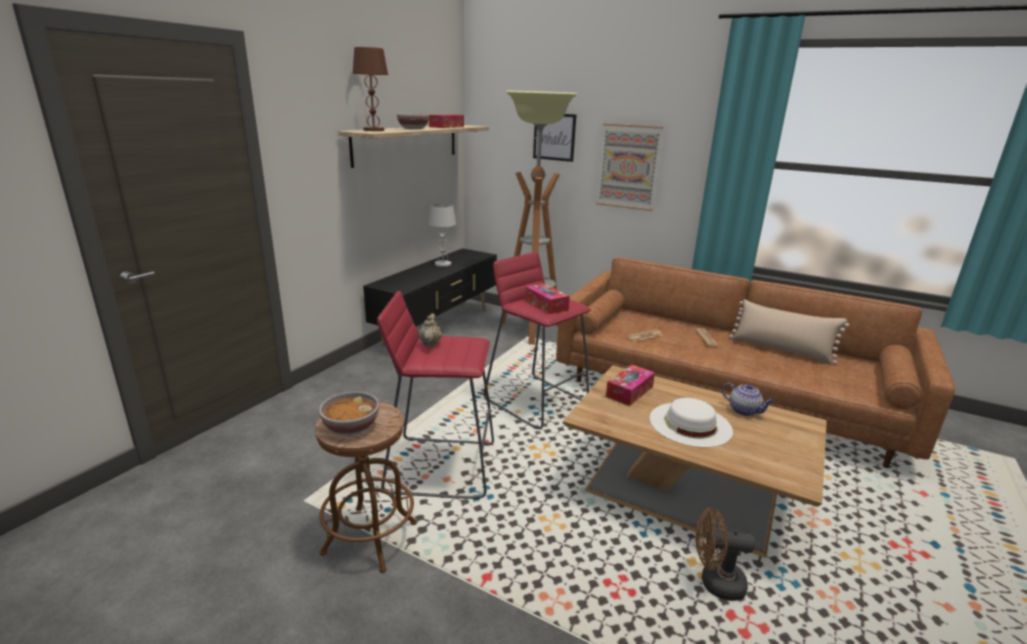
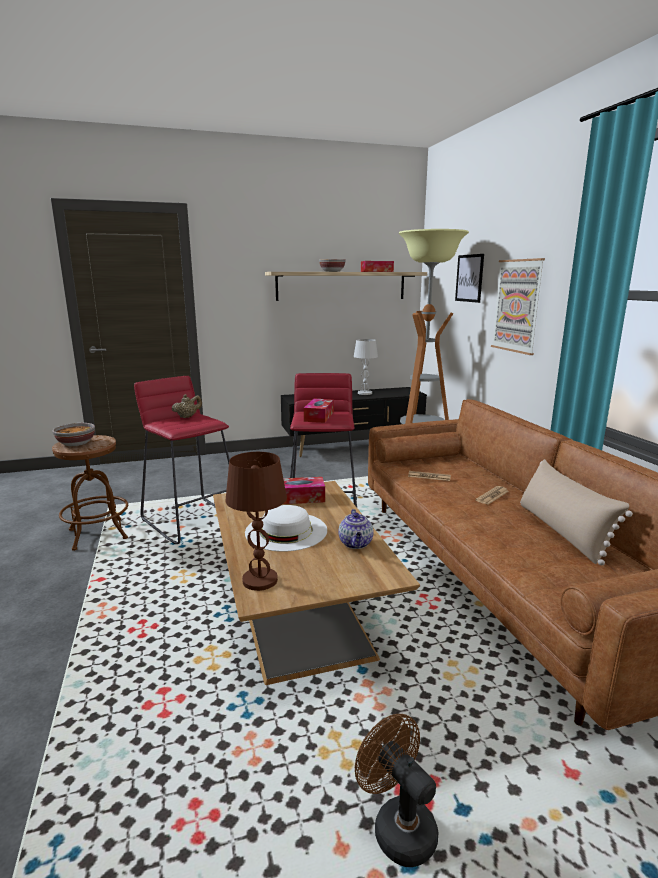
camera: 45 degrees right, 5 degrees down
brown table lamp [353,47,388,131] -> brown table lamp moved to [225,452,287,591]
brown fan [696,508,755,601] -> brown fan moved to [355,714,438,867]

